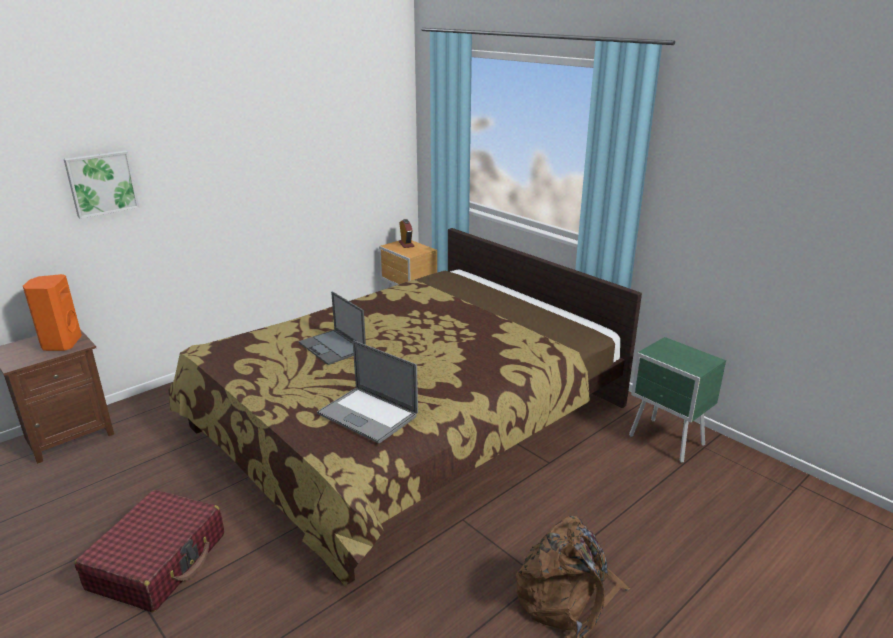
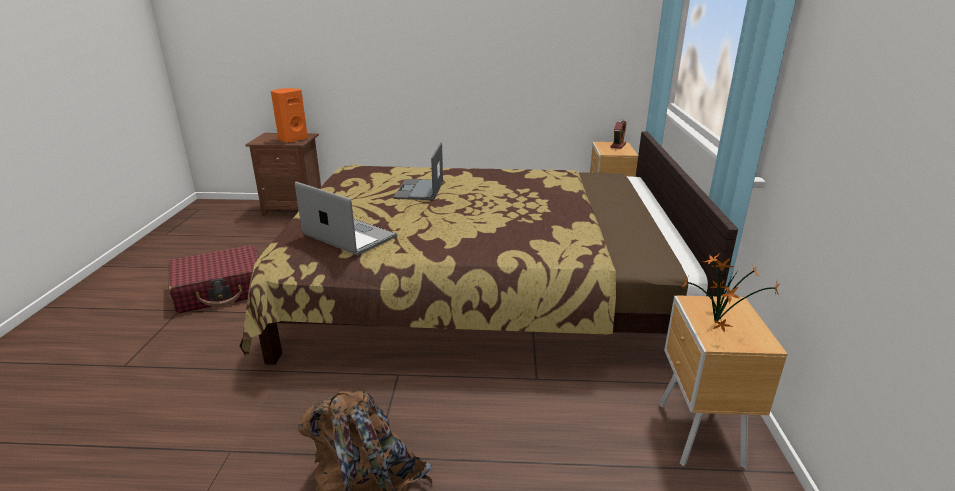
camera: 45 degrees right, 0 degrees up
picture [64,151,139,219] -> none
laptop [317,340,418,443] -> laptop turned 135 degrees clockwise [295,182,397,255]
green nightstand [629,337,726,463] -> brown nightstand [659,295,788,469]
none -> potted plant [682,254,780,333]

